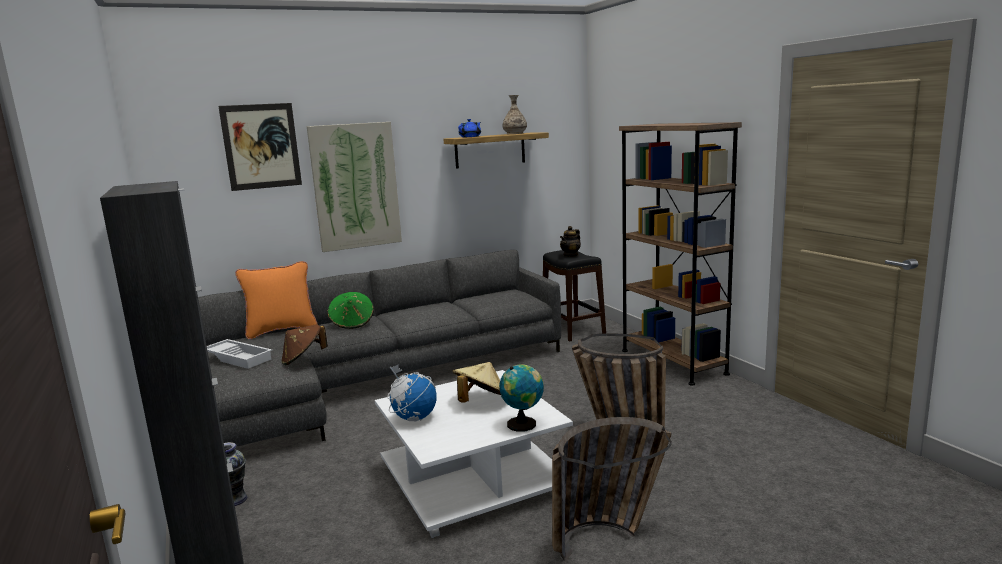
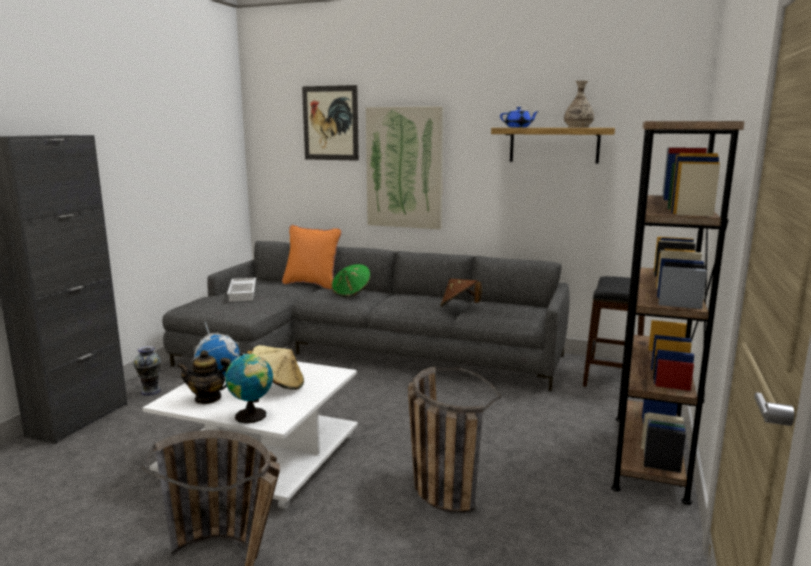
camera: 45 degrees right, 0 degrees up
brown hat [282,324,328,365] -> brown hat moved to [441,279,482,307]
teapot [560,226,581,257] -> teapot moved to [177,350,231,404]

